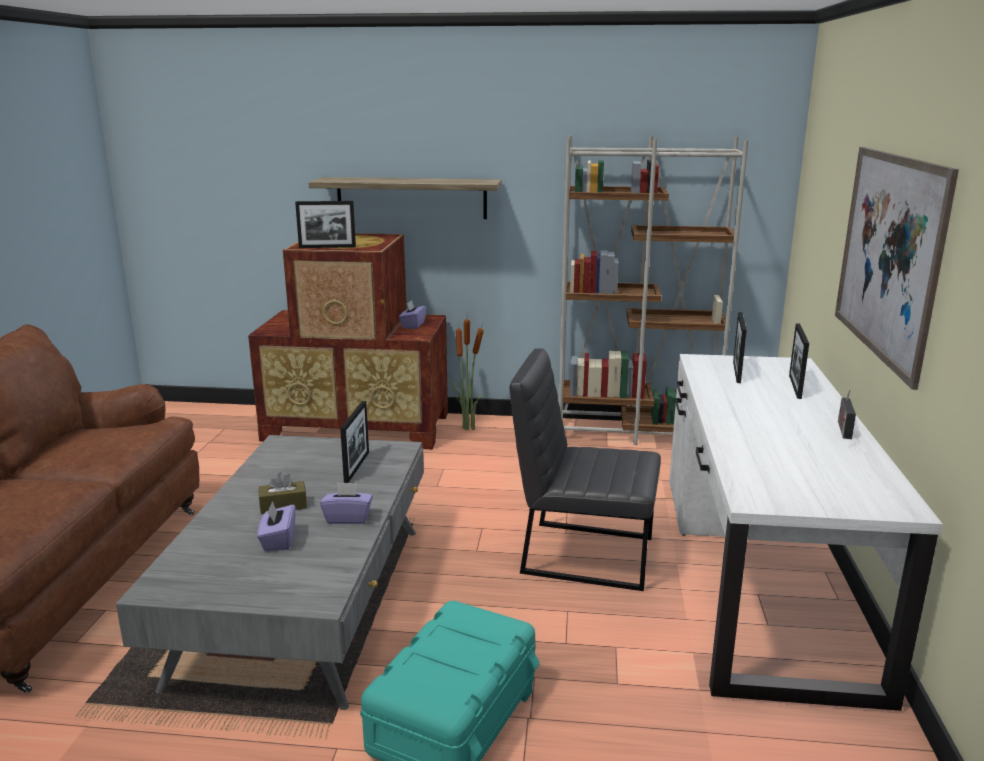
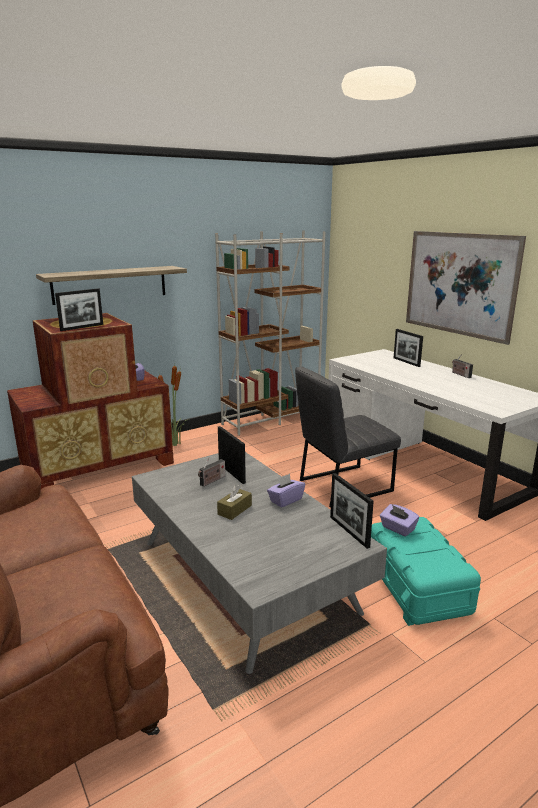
camera: 40 degrees left, 0 degrees up
purple tissue box [257,501,295,551] -> purple tissue box moved to [380,504,419,536]
picture frame [733,312,747,383] -> picture frame moved to [330,473,374,549]
none -> radio [198,457,225,487]

